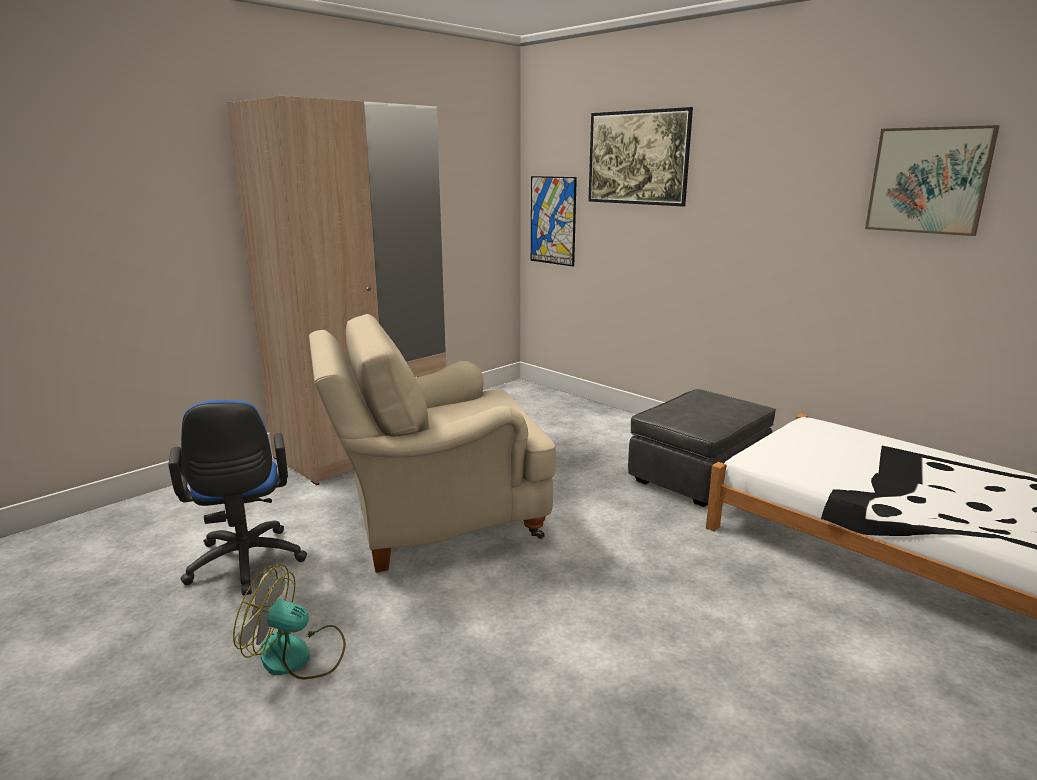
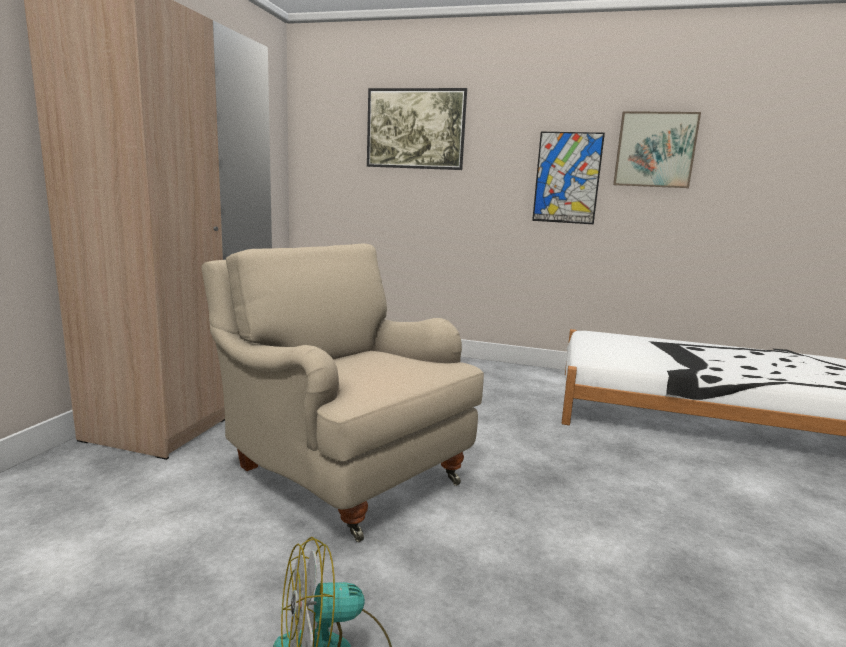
camera: 30 degrees left, 5 degrees down
blue office chair [168,400,307,596] -> none
beige armchair [309,314,556,572] -> beige armchair turned 90 degrees clockwise [202,244,484,542]
picture [531,176,577,266] -> picture moved to [532,132,605,224]
grey ottoman [628,389,776,507] -> none

